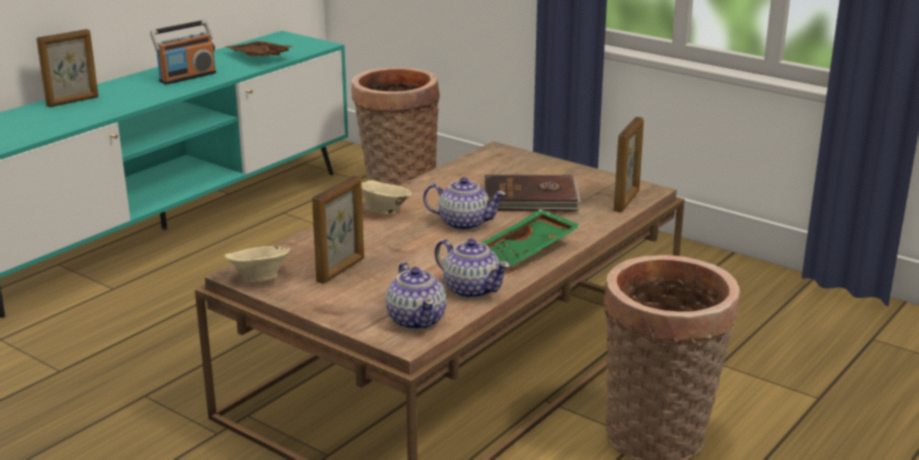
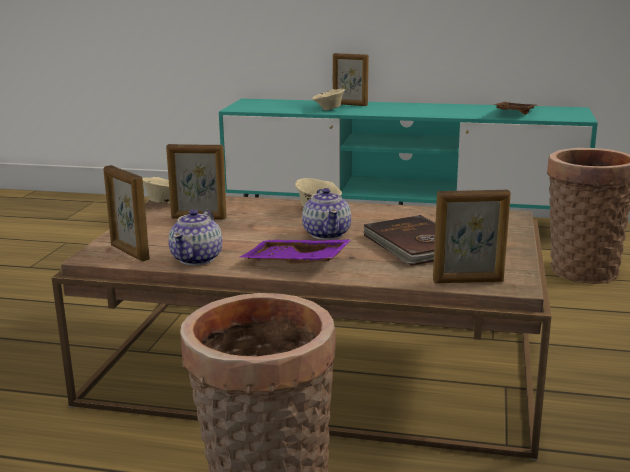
camera: 65 degrees right, 5 degrees down
radio [150,20,216,85] -> none
teapot [386,262,447,330] -> picture frame [103,165,150,262]
green tray [481,209,582,266] -> purple tray [240,239,353,264]
none -> beige bowl [312,89,345,110]

